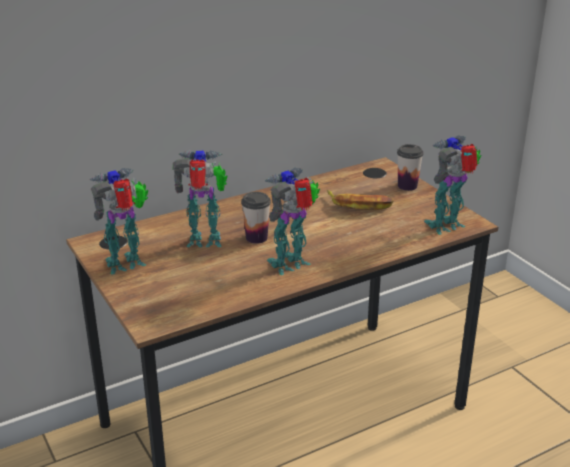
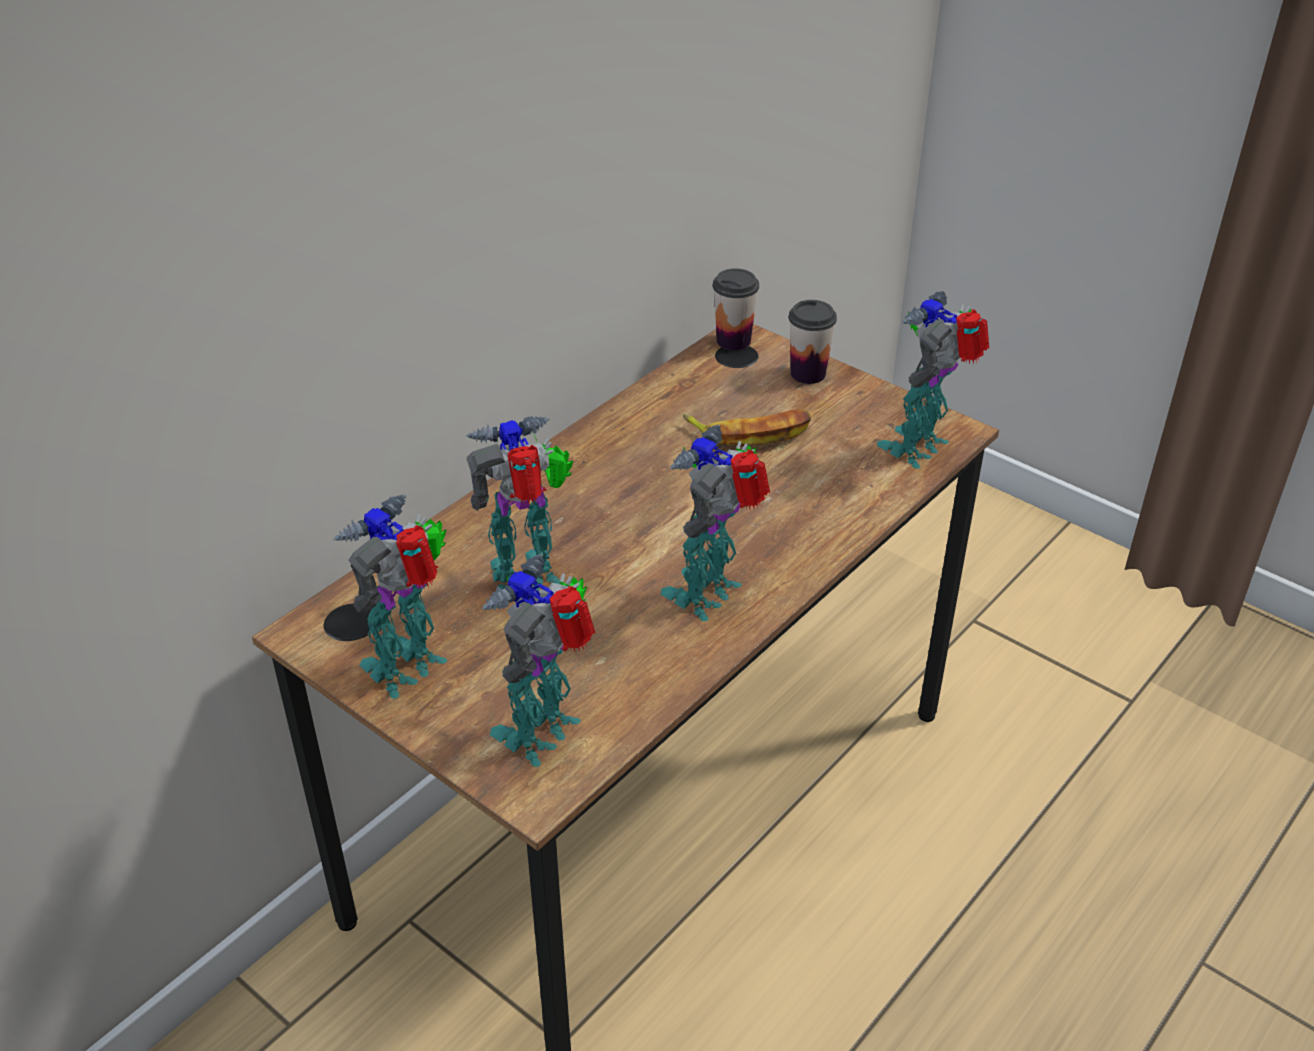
camera: 20 degrees left, 10 degrees up
cup [241,192,271,244] -> cup moved to [713,268,759,351]
none -> toy robot [482,554,595,767]

